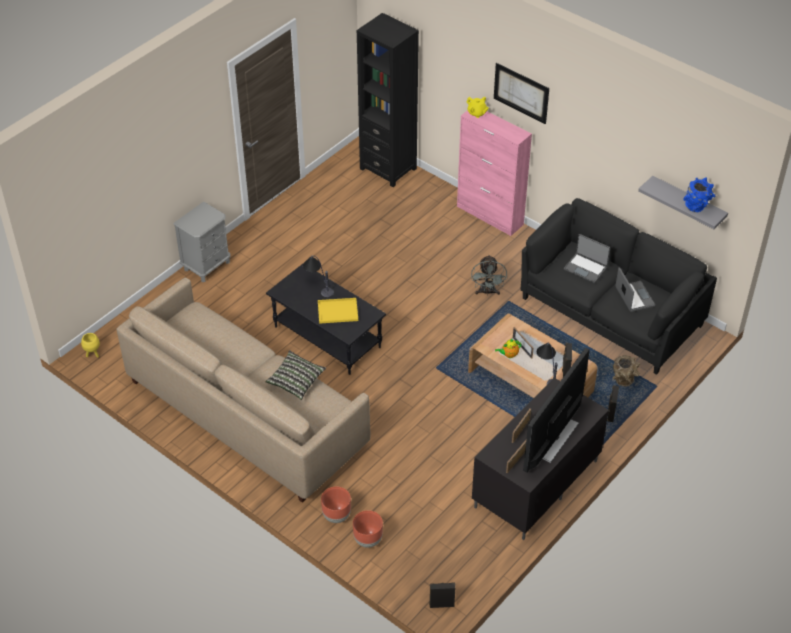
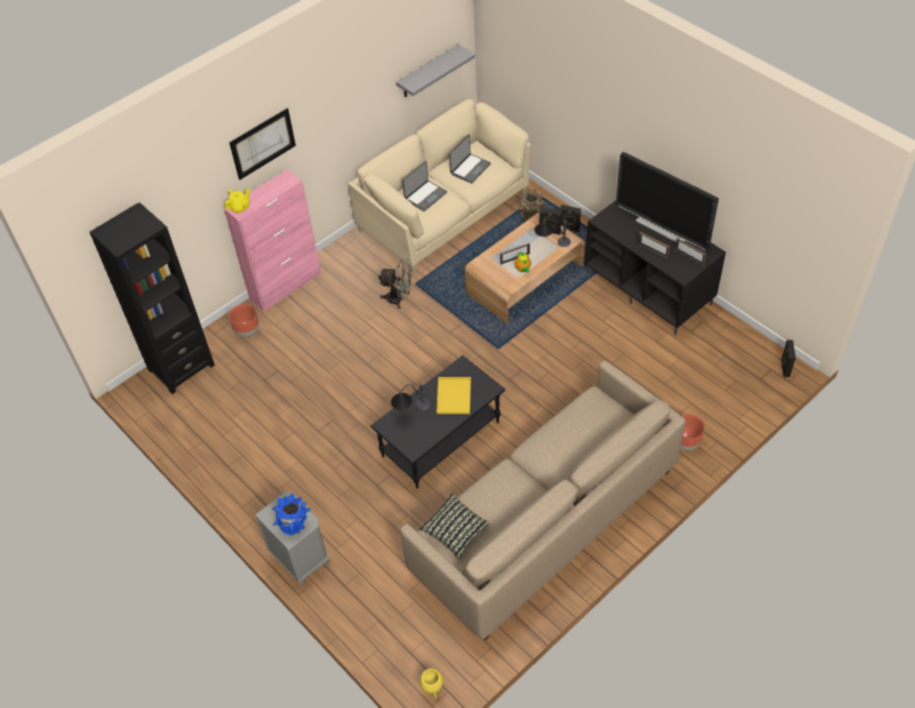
camera: 80 degrees left, 5 degrees up
pillow [265,350,326,400] -> pillow moved to [419,493,490,560]
brown planter [353,510,383,548] -> brown planter moved to [229,304,259,337]
black sofa [520,198,717,375] -> beige sofa [348,99,531,273]
laptop [615,268,655,312] -> laptop turned 135 degrees clockwise [449,134,491,184]
blue vase [683,177,716,213] -> blue vase moved to [272,494,311,535]

